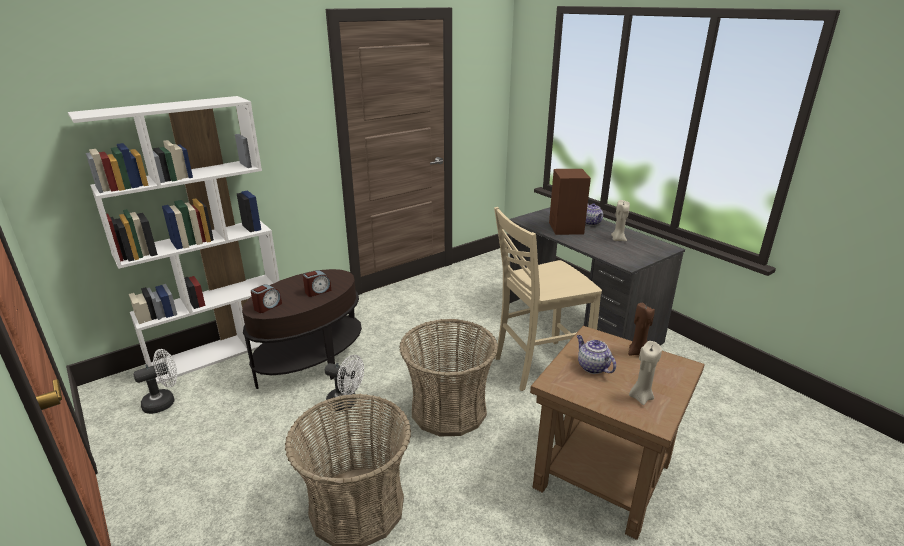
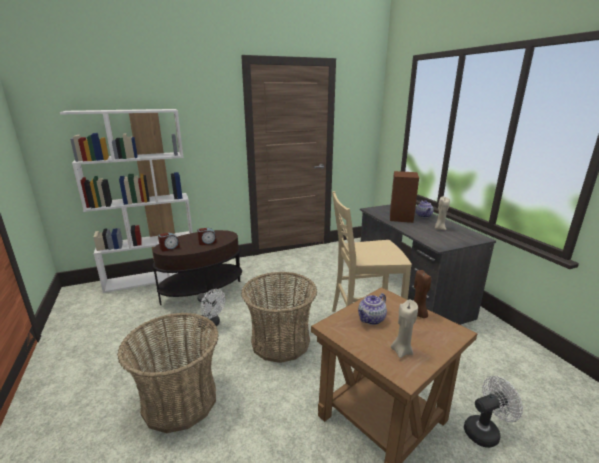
camera: 15 degrees right, 5 degrees down
white fan [133,349,177,414] -> white fan moved to [464,376,523,448]
teapot [577,335,616,374] -> teapot turned 120 degrees counterclockwise [358,293,387,325]

